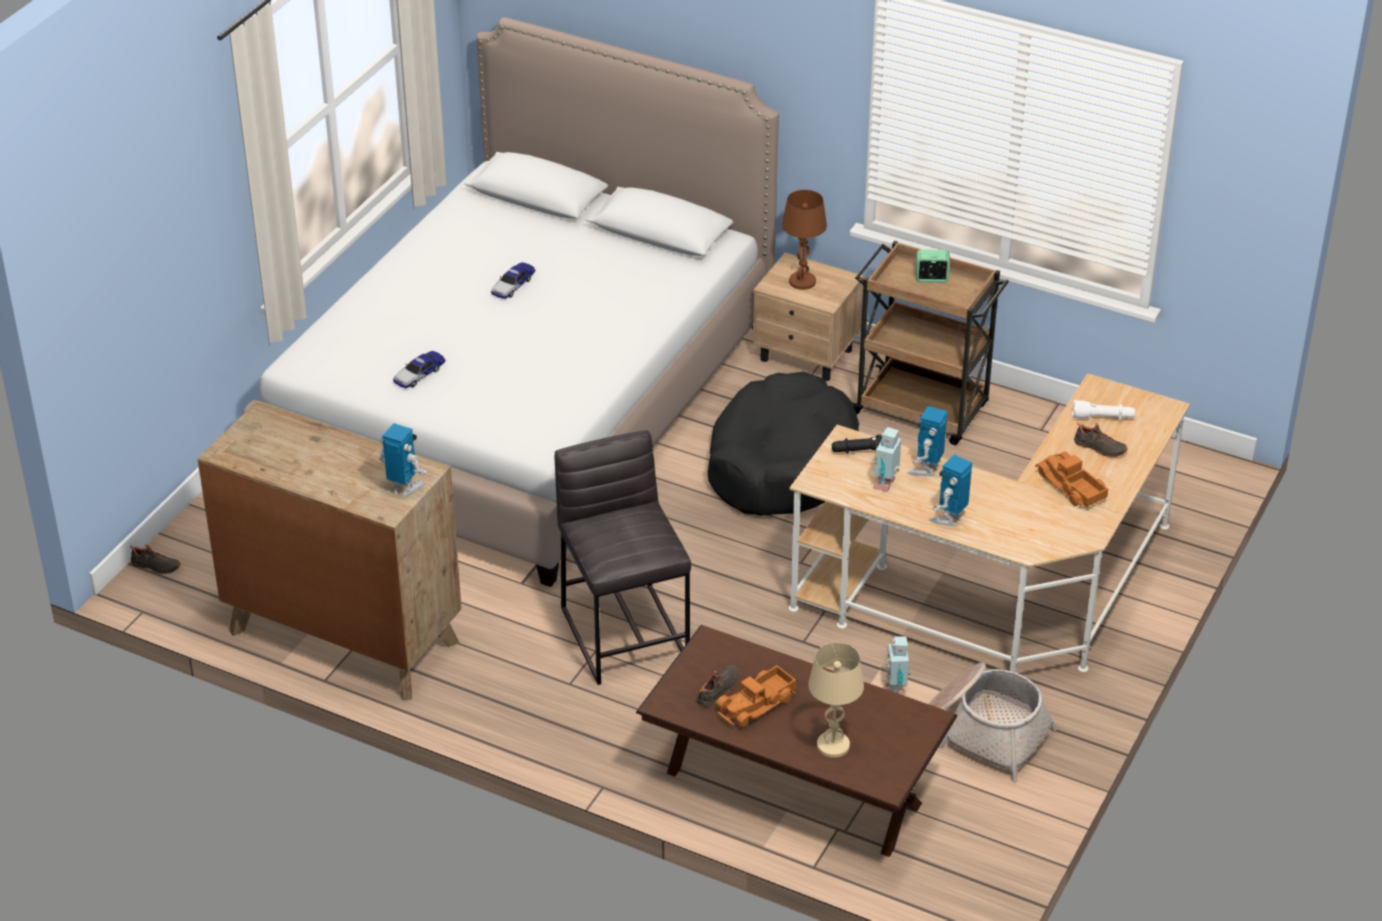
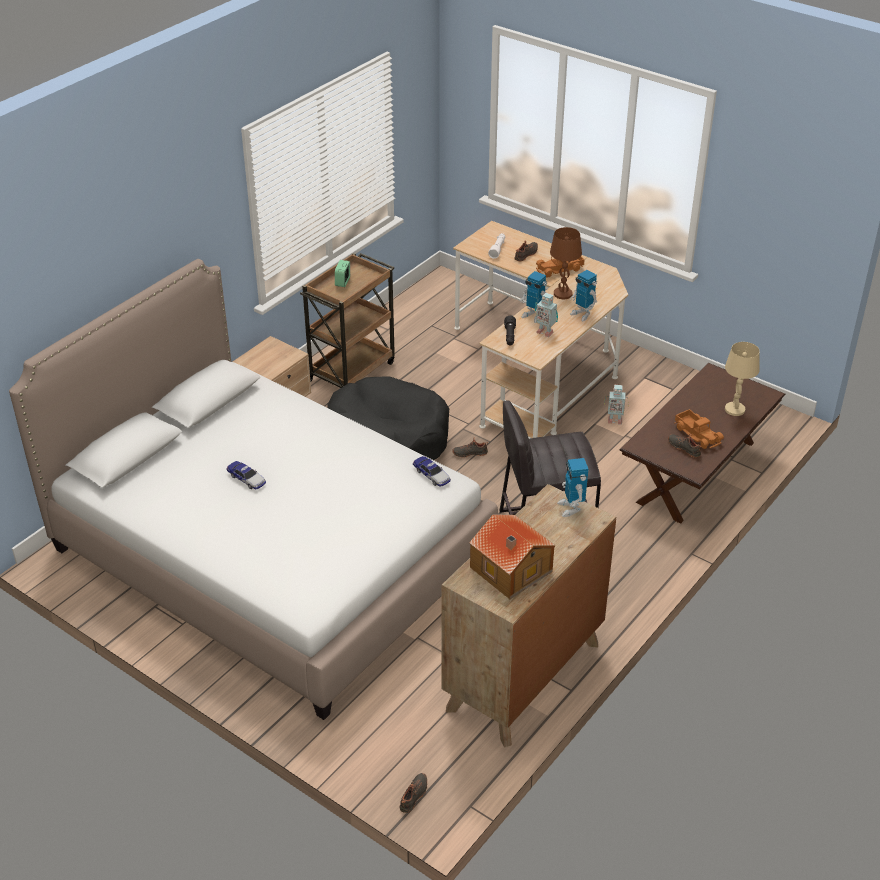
camera: 80 degrees left, 0 degrees up
toy robot [379,423,427,497] -> toy robot turned 45 degrees counterclockwise [557,458,588,517]
toy car [393,351,446,388] -> toy car moved to [413,456,451,487]
brown table lamp [782,190,827,290] -> brown table lamp moved to [550,227,582,299]
basket [928,663,1057,781] -> none
none -> black shoe [452,438,488,458]
none -> toy house [469,514,556,599]

